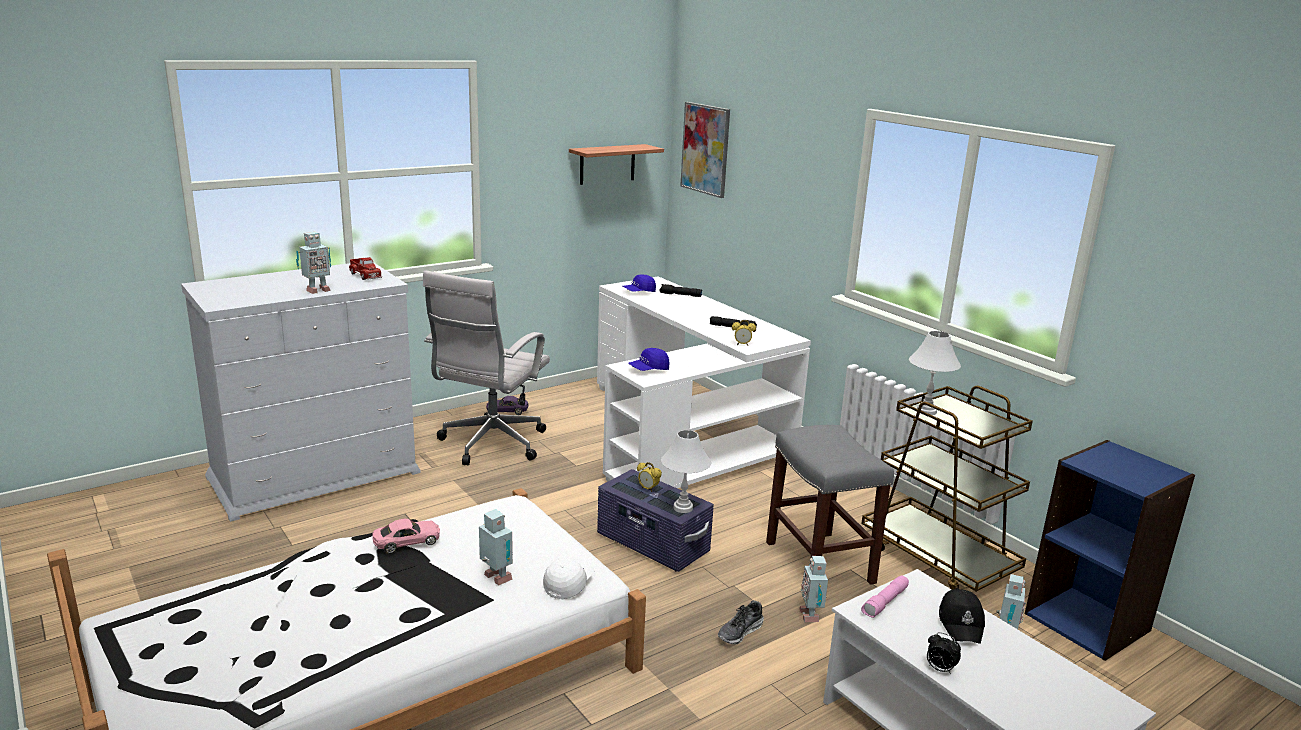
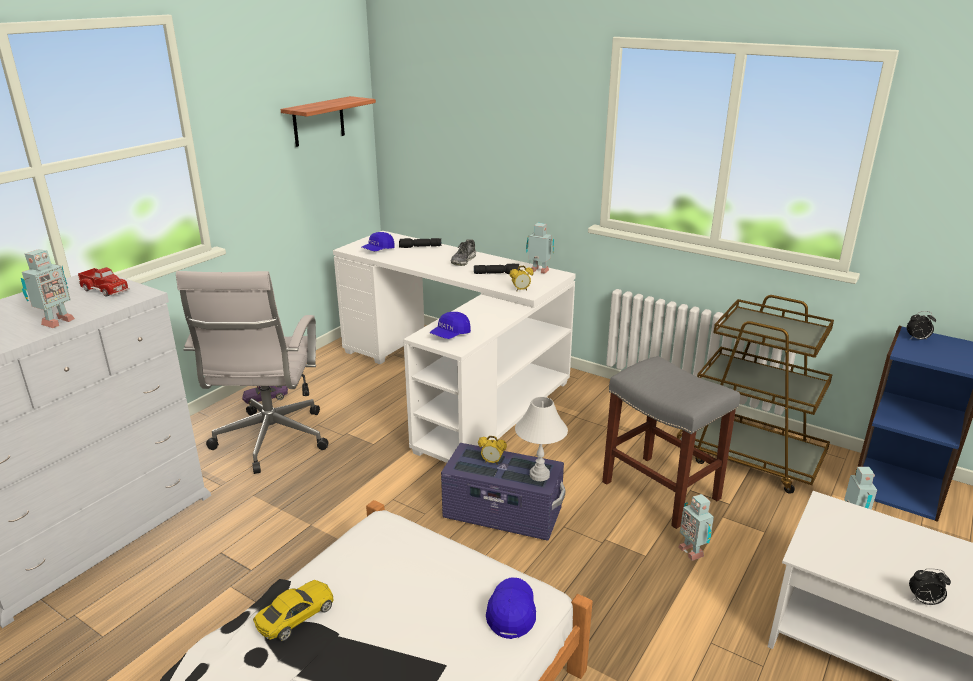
camera: 20 degrees left, 5 degrees up
pink toy car [372,519,440,554] -> yellow toy car [253,580,334,641]
toy robot [479,509,513,585] -> toy robot moved to [526,223,554,273]
white cap [543,557,594,600] -> blue cap [486,577,536,639]
picture [680,102,730,198] -> none
shoe [718,600,764,645] -> shoe moved to [451,239,476,266]
pink flashlight [861,575,909,618] -> none
white table lamp [909,331,961,415] -> none
black cap [939,589,985,644] -> none
none -> alarm clock [907,311,936,340]

